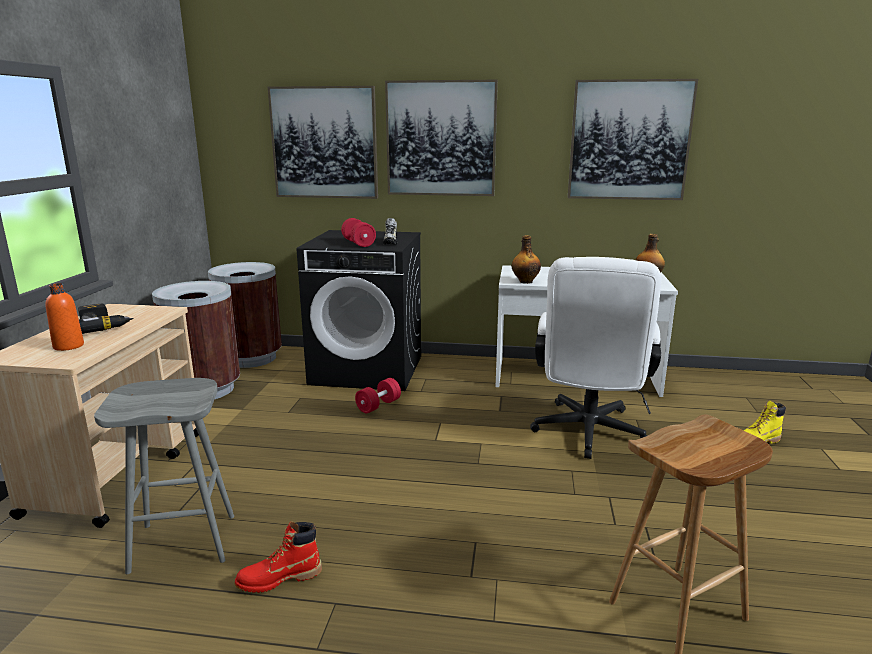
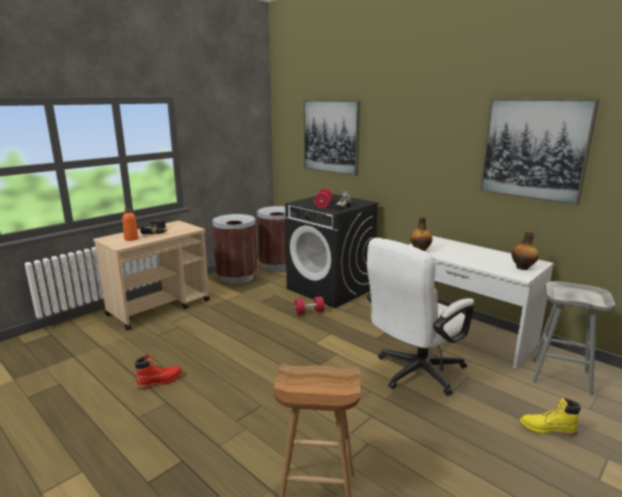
camera: 35 degrees right, 0 degrees up
grey stool [94,378,234,574] -> grey stool moved to [532,281,615,396]
red boot [235,521,322,593] -> red boot turned 135 degrees clockwise [134,353,182,390]
picture [385,80,498,196] -> none

